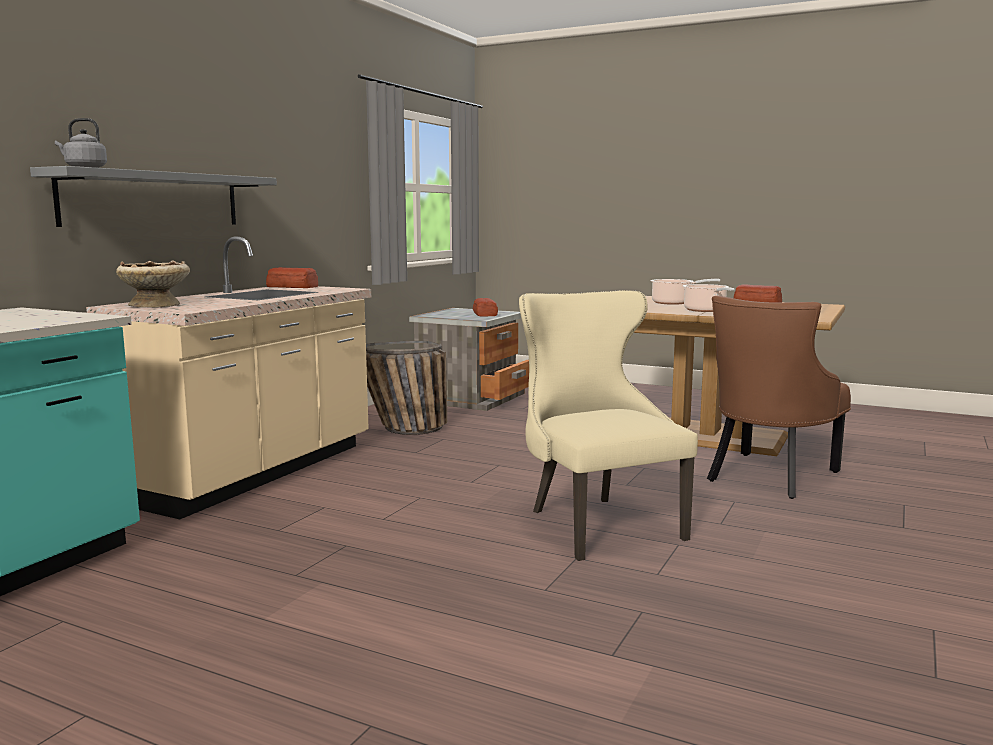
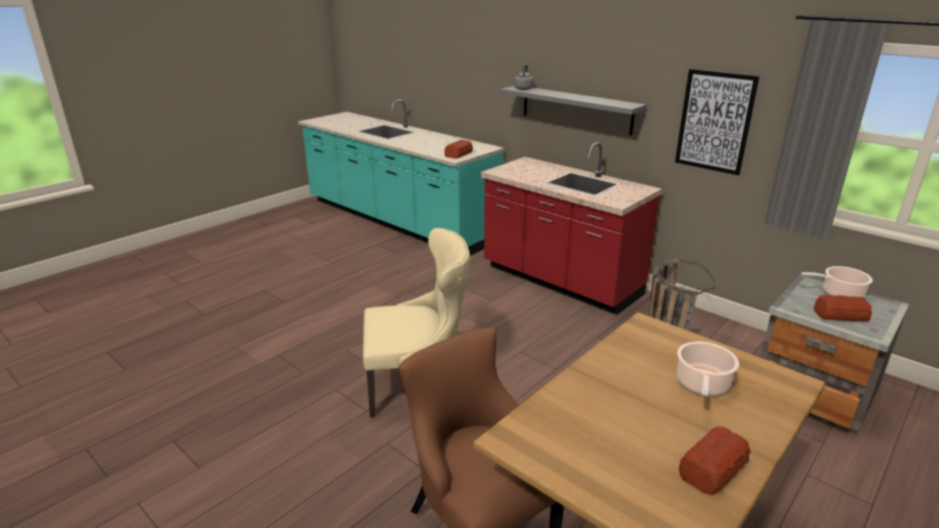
camera: 105 degrees right, 15 degrees up
beige counter [86,237,371,519] -> red counter [481,143,662,315]
beige bowl [116,261,190,308] -> none
bread [266,267,318,288] -> bread moved to [444,140,473,159]
cooking pot [683,284,734,312] -> cooking pot moved to [801,266,873,298]
none -> picture [675,69,760,175]

